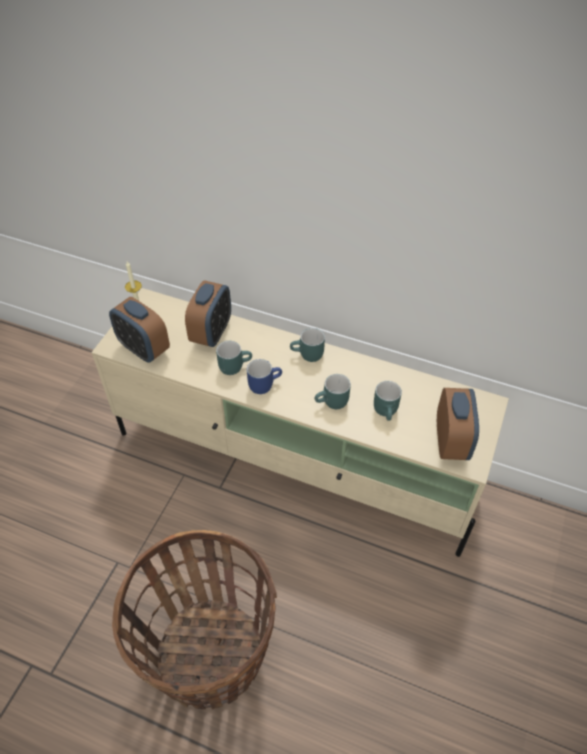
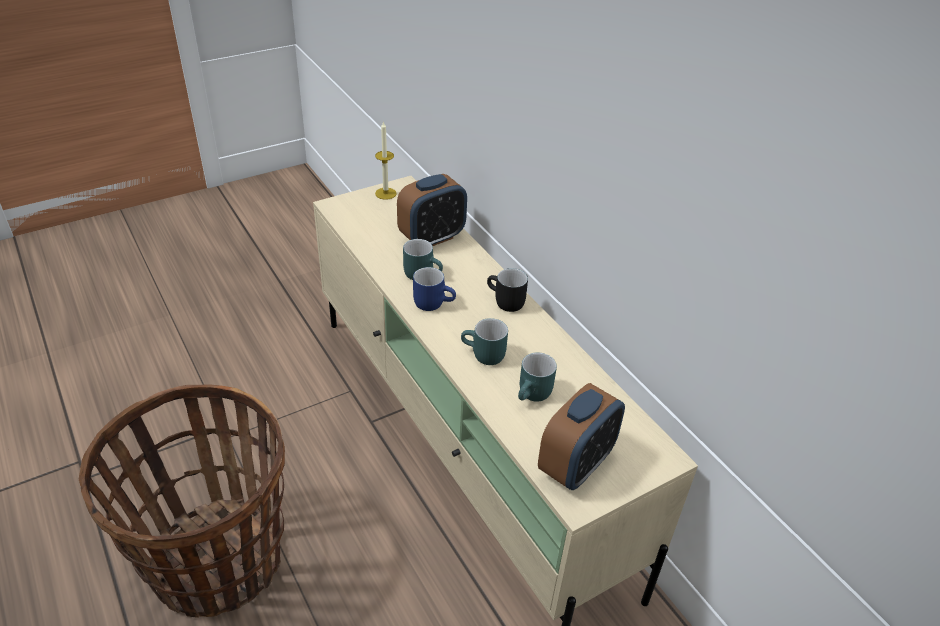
camera: 35 degrees right, 10 degrees down
alarm clock [109,297,170,363] -> none
turquoise mug [290,328,325,362] -> black mug [487,268,528,312]

